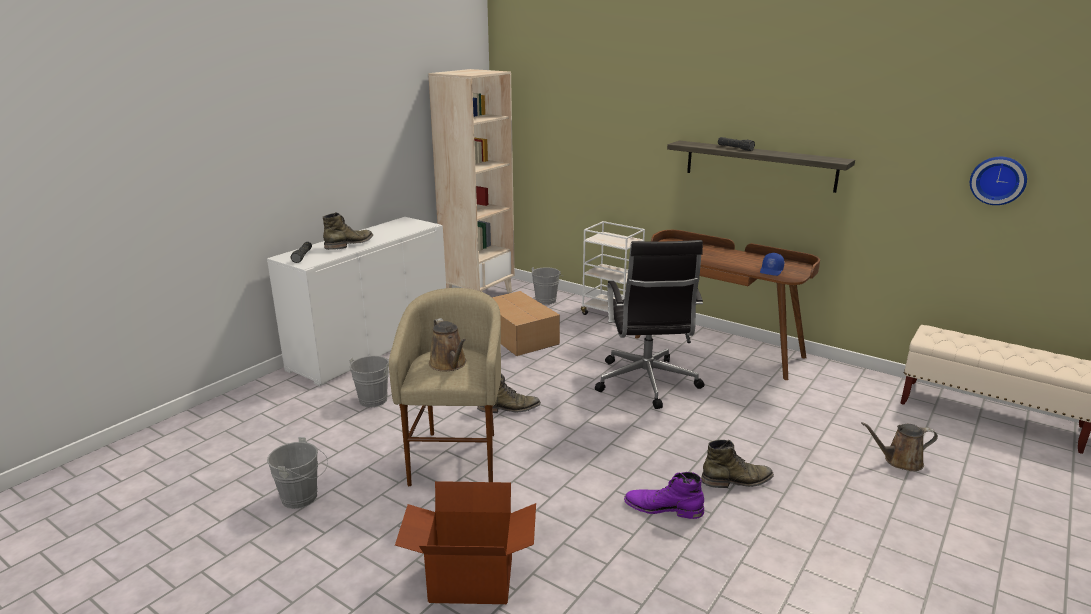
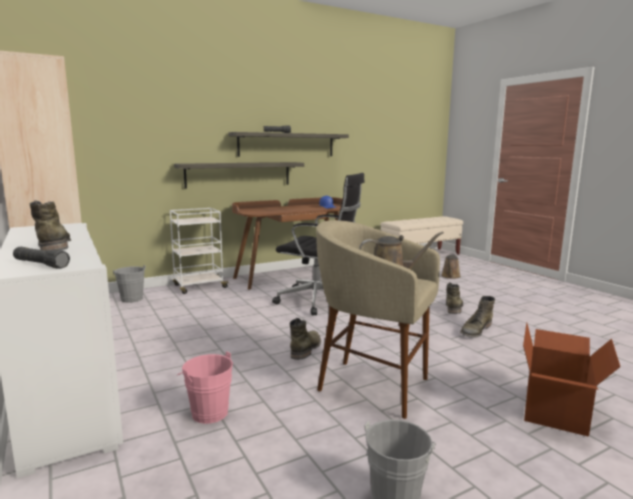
camera: 65 degrees left, 10 degrees down
grey bucket [349,356,389,407] -> pink bucket [176,351,233,424]
cardboard box [492,291,560,356] -> none
purple boot [624,472,704,519] -> green boot [460,296,495,338]
wall clock [970,157,1027,205] -> none
none -> shelf [174,162,304,188]

